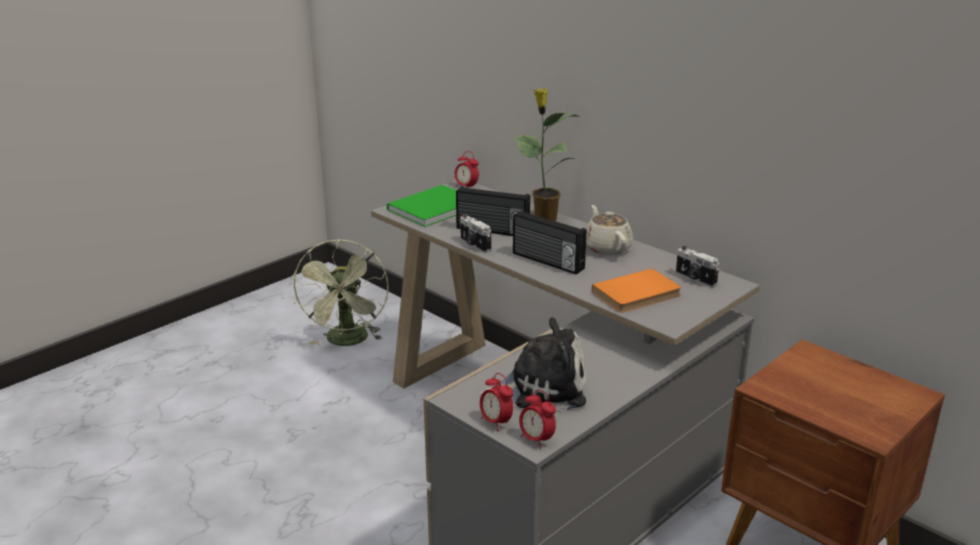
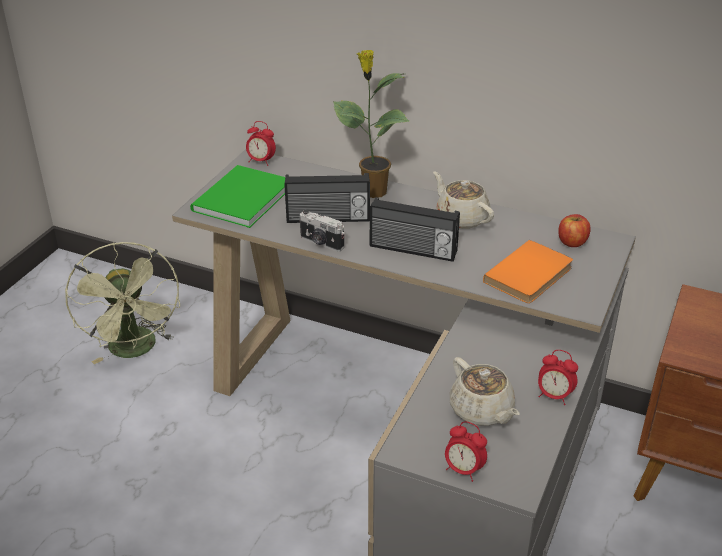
camera: 20 degrees left, 10 degrees up
plush toy [480,317,586,412] -> beige teapot [450,357,520,426]
alarm clock [519,389,556,449] -> alarm clock moved to [538,350,578,405]
camera [676,246,719,287] -> apple [558,214,591,247]

